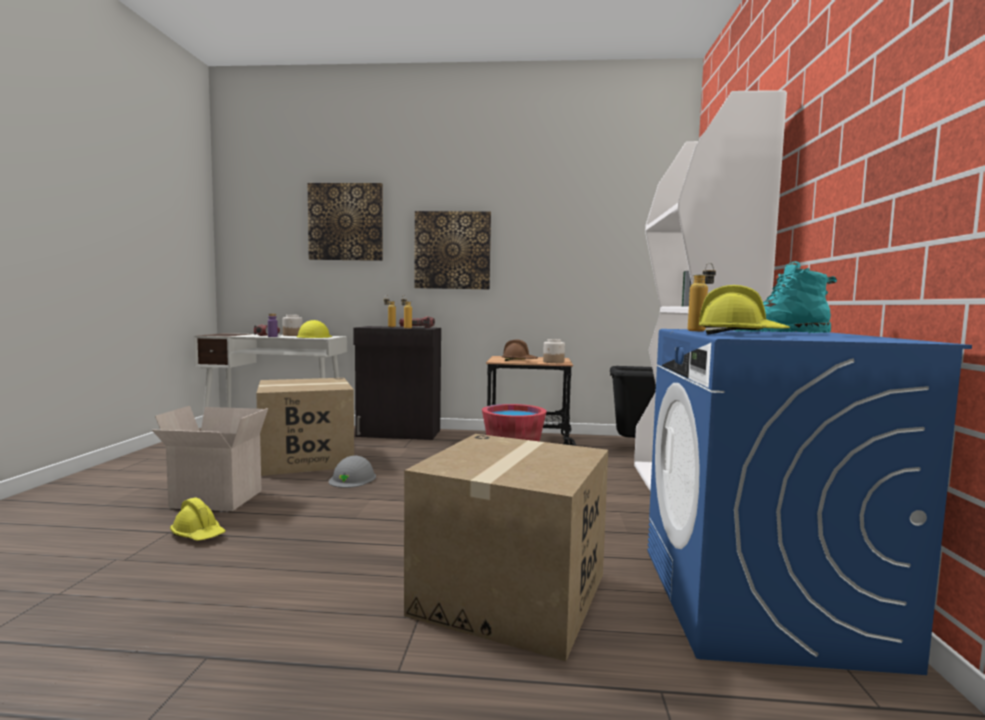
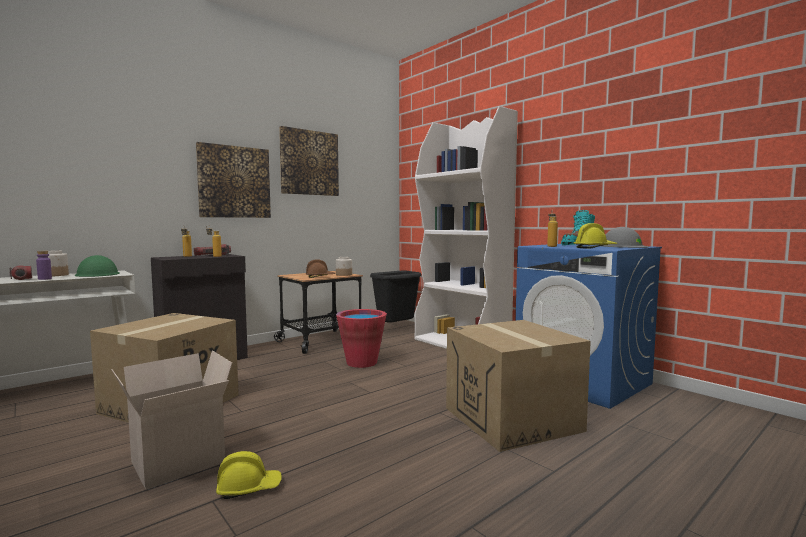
camera: 45 degrees left, 0 degrees up
yellow hard hat [296,320,332,338] -> green hard hat [75,255,120,277]
picture [308,183,383,261] -> picture moved to [279,126,339,196]
grey hard hat [329,455,376,488] -> grey hard hat moved to [602,227,649,248]

